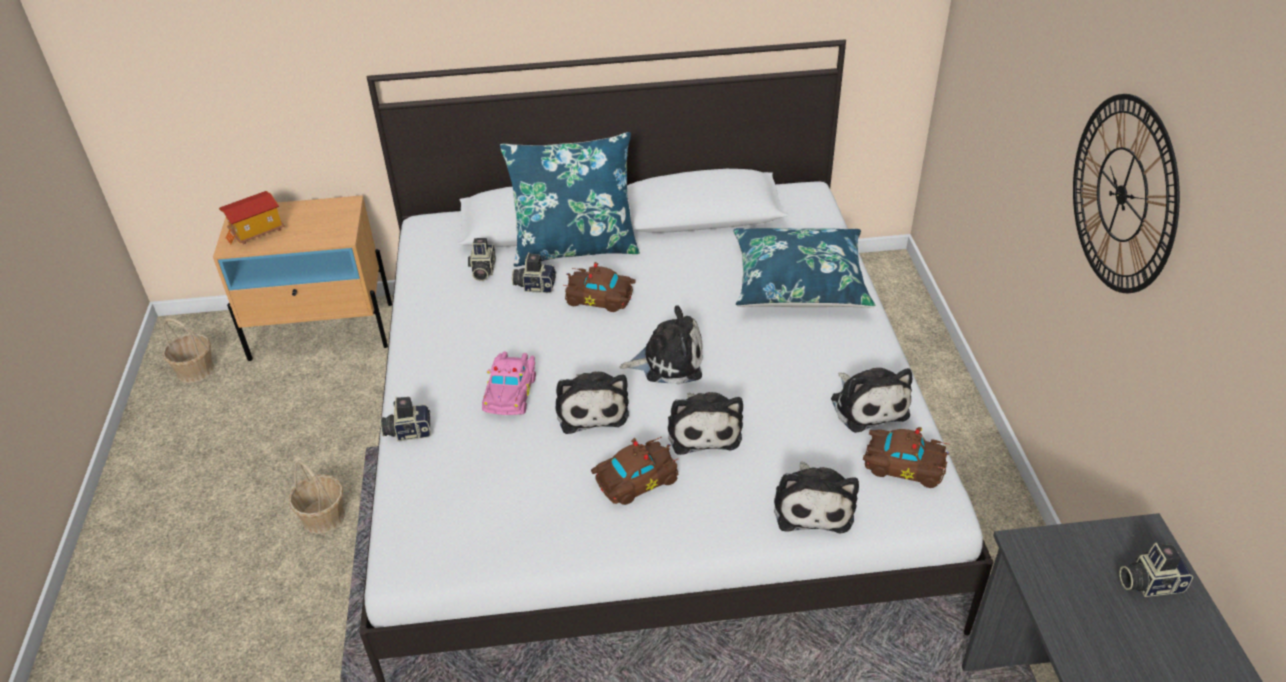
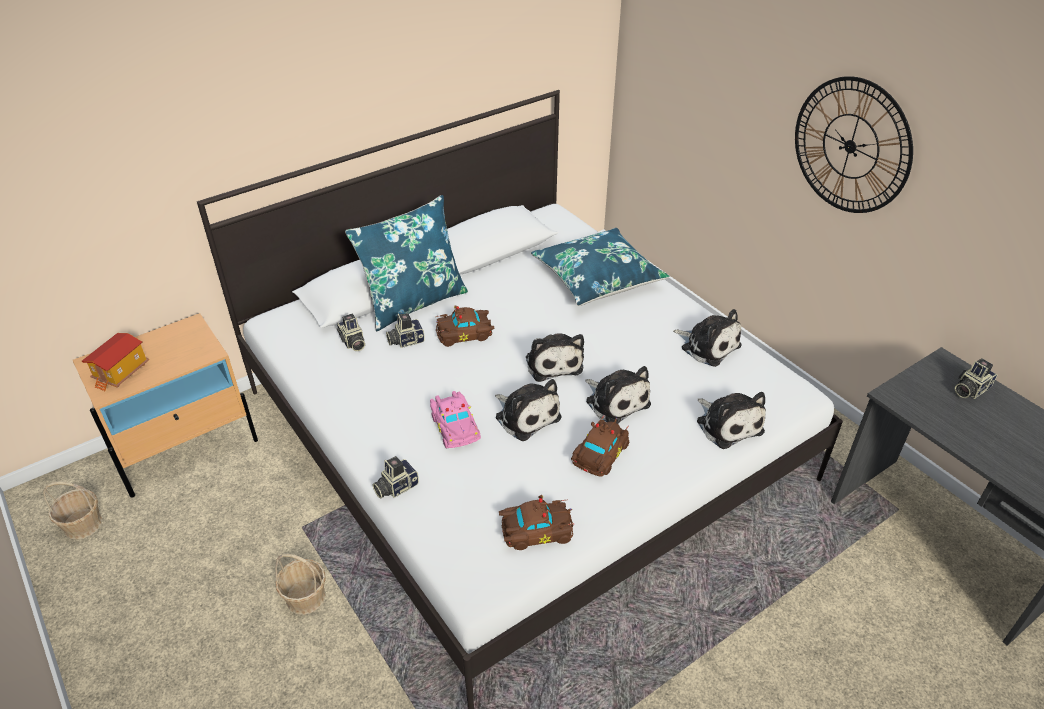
camera: 30 degrees left, 0 degrees up
plush toy [619,306,703,385] -> plush toy turned 105 degrees clockwise [526,333,584,382]
brown toy car [863,427,949,488] -> brown toy car moved to [499,495,574,550]

